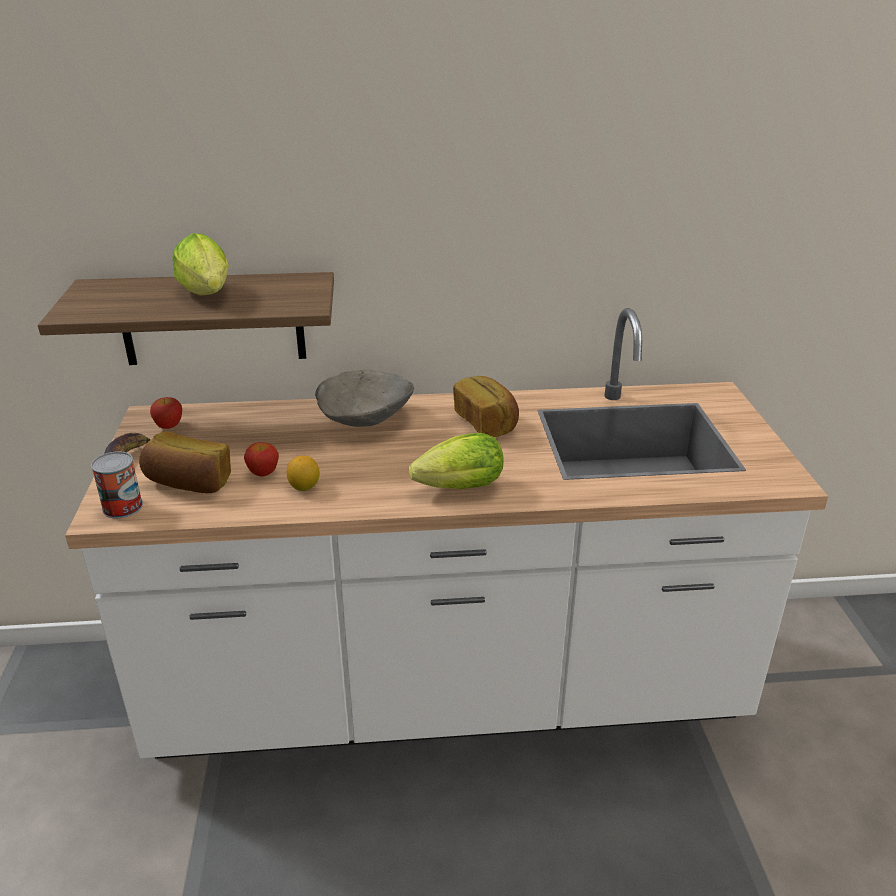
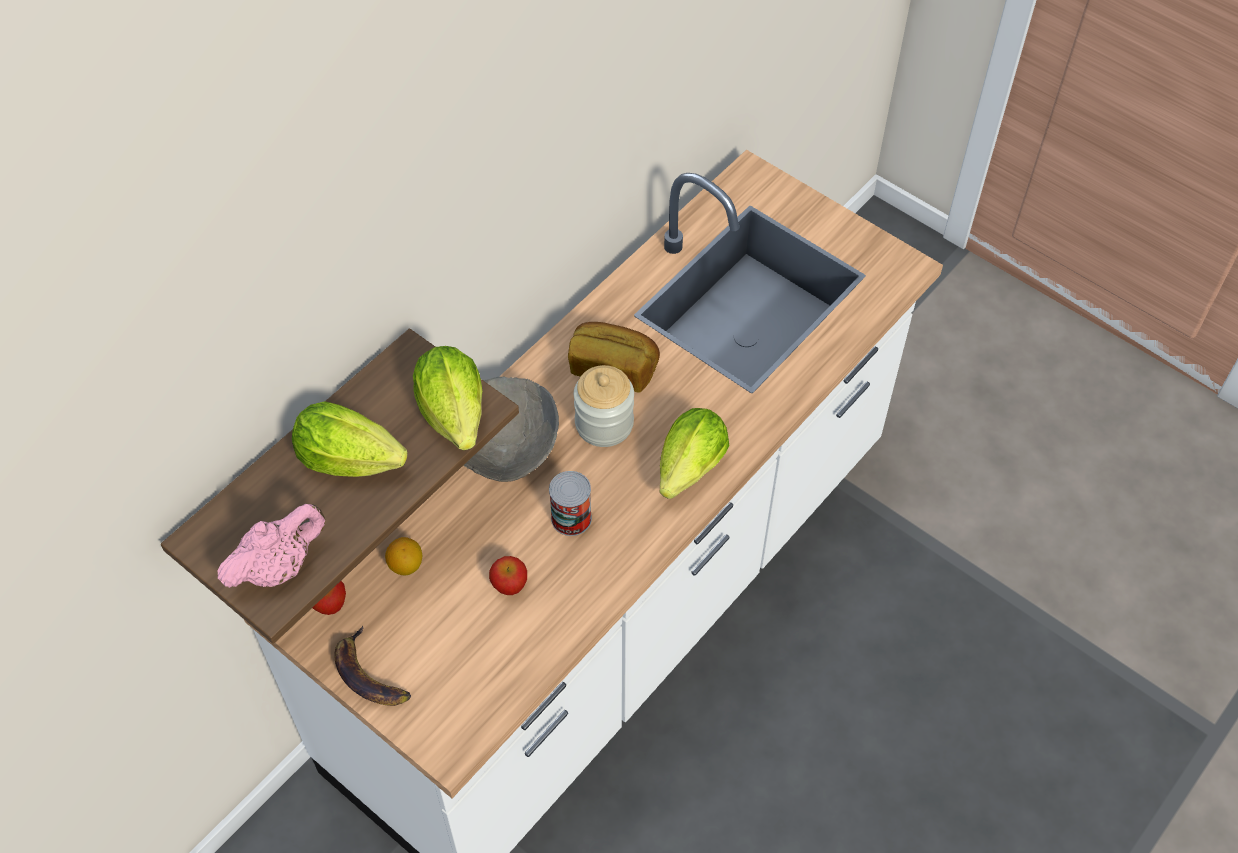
camera: 45 degrees left, 25 degrees up
can [91,451,143,518] -> can moved to [549,471,592,536]
bread [139,431,231,493] -> none
lemon [287,455,320,491] -> lemon moved to [385,537,422,575]
none -> pink teapot [217,504,325,588]
none -> lettuce [413,346,482,450]
none -> jar [574,365,634,447]

